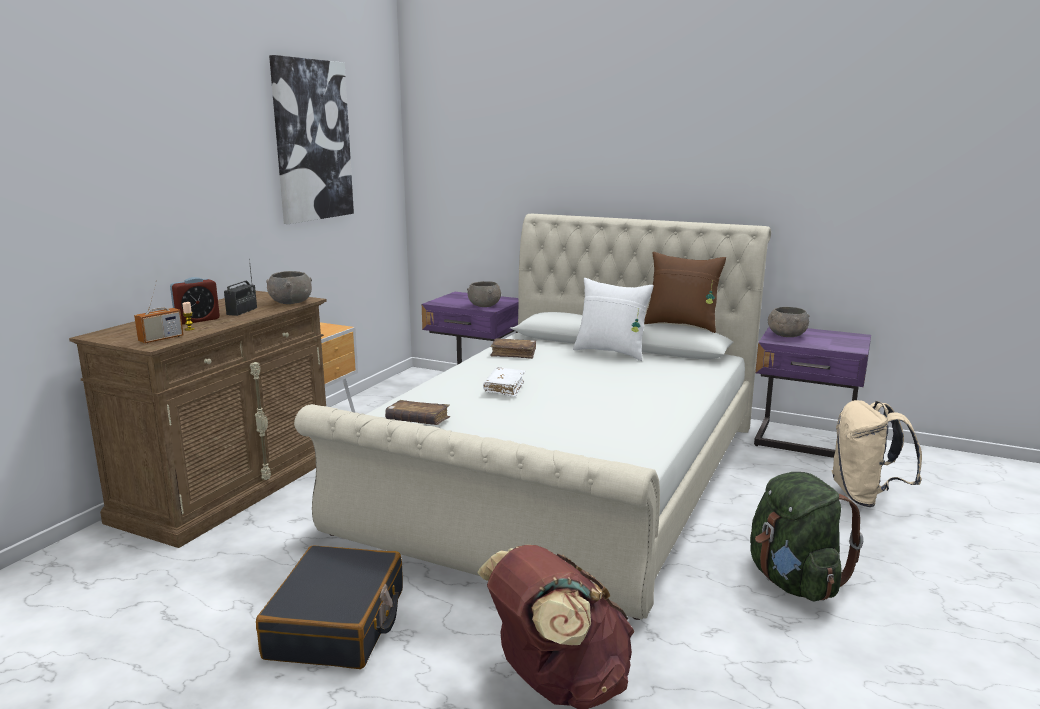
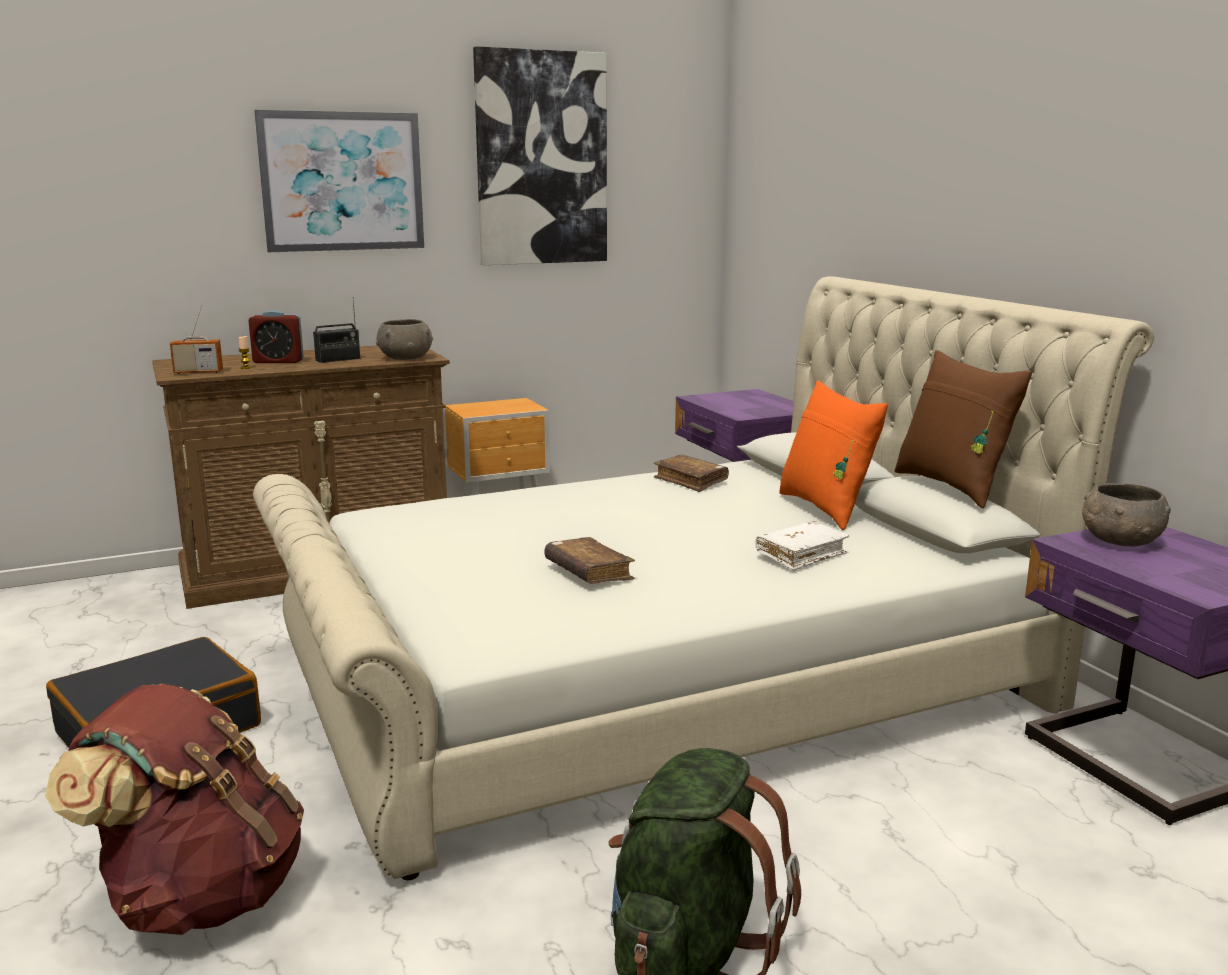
camera: 40 degrees right, 0 degrees up
brown book [385,400,450,425] -> brown book moved to [544,537,635,584]
grey bowl [467,281,501,307] -> none
white book [483,367,525,397] -> white book moved to [755,521,849,570]
white pillow [573,278,654,361] -> orange pillow [779,380,888,530]
beige backpack [832,400,922,507] -> none
none -> picture [254,110,424,252]

